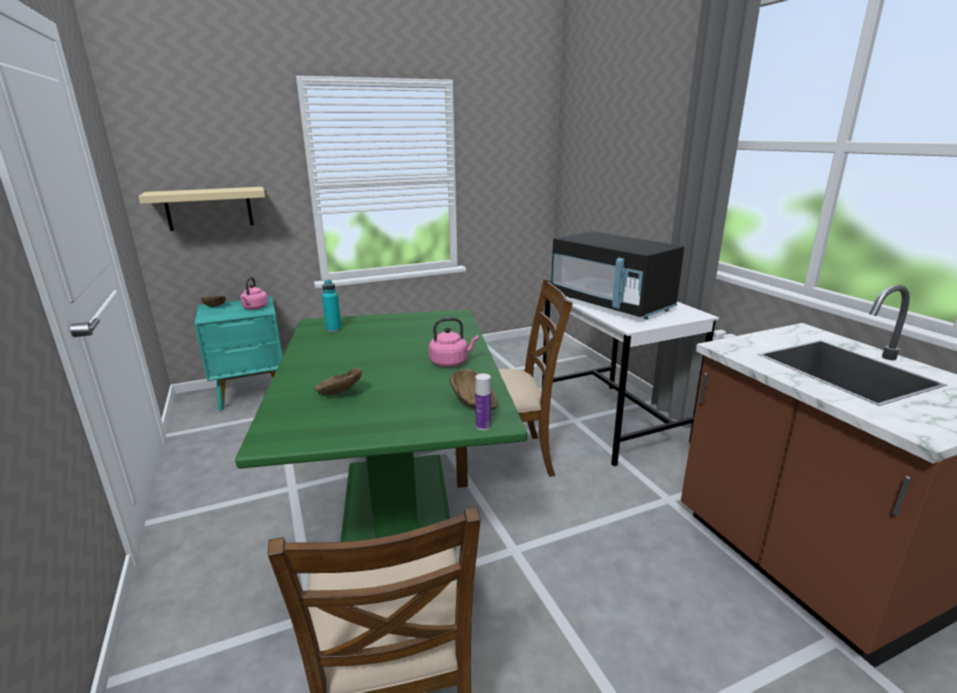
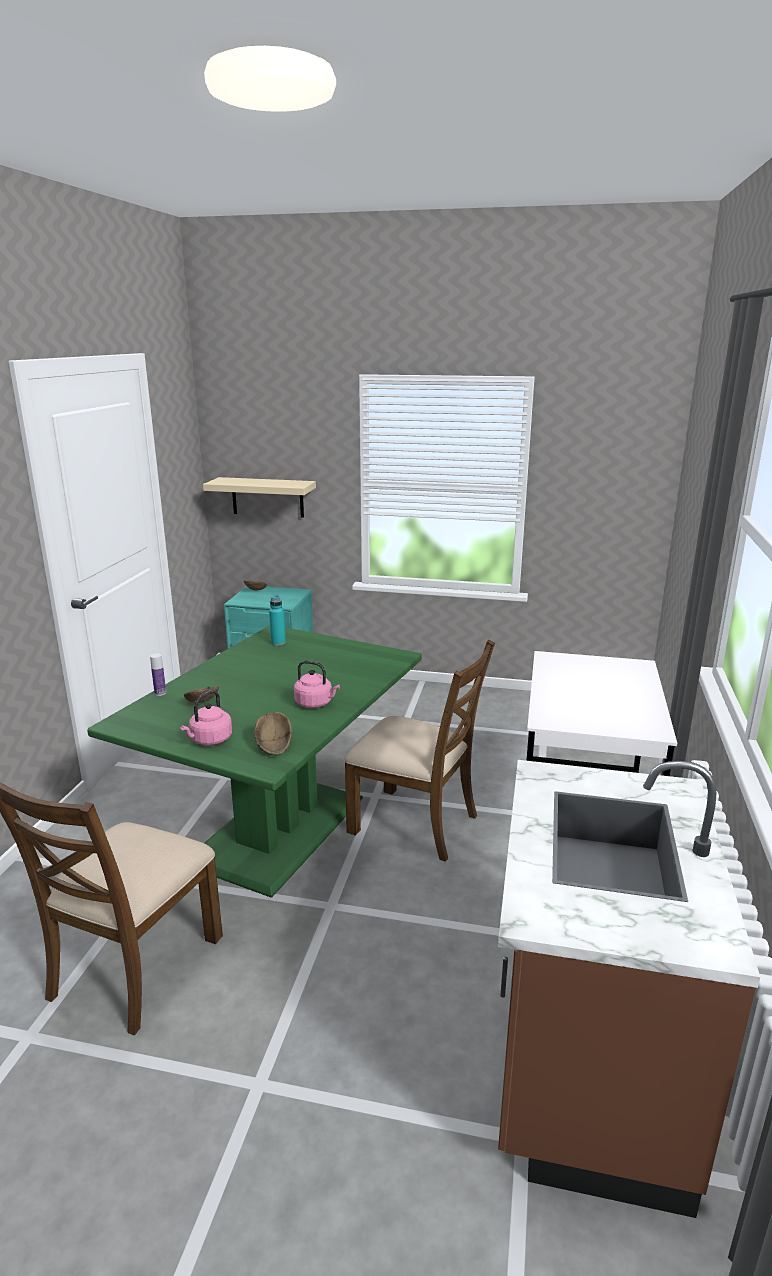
camera: 35 degrees right, 0 degrees up
pink kettle [240,277,268,310] -> pink kettle moved to [180,690,232,746]
bottle [475,373,491,430] -> bottle moved to [150,653,166,696]
black microwave [551,231,684,319] -> none

